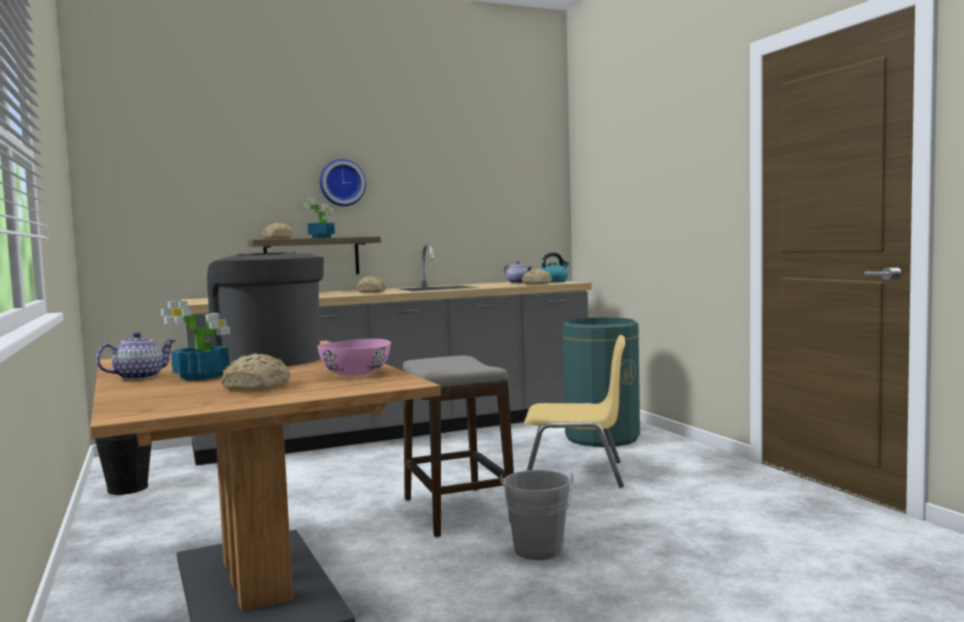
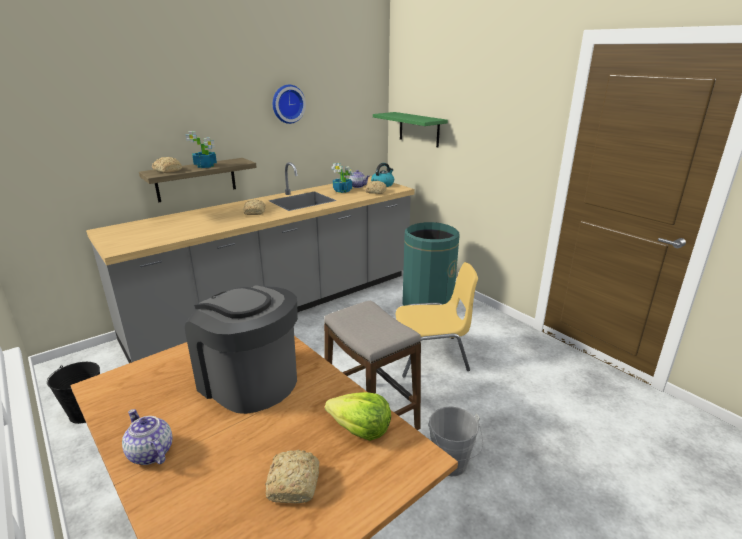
camera: 15 degrees left, 20 degrees up
teapot [96,332,176,380] -> teapot turned 75 degrees counterclockwise [122,409,172,465]
potted plant [161,301,230,381] -> potted plant moved to [331,163,354,193]
pink bowl [317,339,391,376] -> lettuce [325,392,391,441]
wall clock [320,159,366,206] -> wall clock moved to [273,85,306,124]
none -> green shelf [373,112,448,147]

